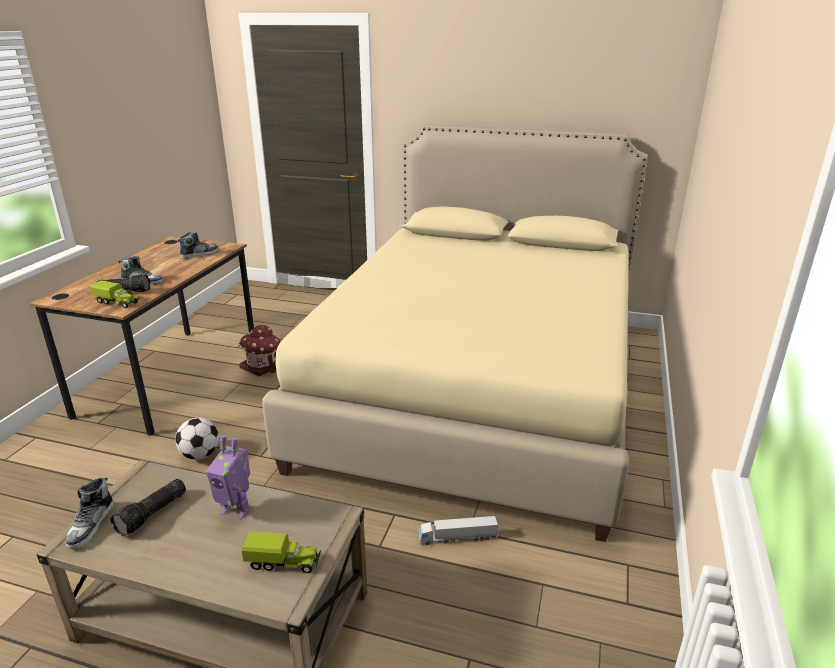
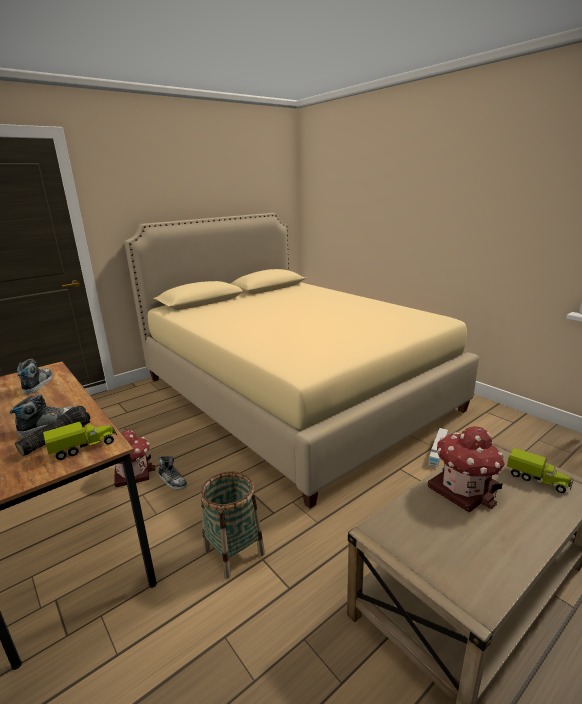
camera: 55 degrees left, 5 degrees down
shoe [65,477,114,549] -> shoe moved to [158,456,187,490]
flashlight [110,479,186,536] -> none
football [175,418,219,460] -> basket [201,471,265,579]
toy robot [206,435,250,519] -> toy house [428,426,505,512]
toy truck [242,532,321,573] -> toy truck turned 90 degrees clockwise [507,448,573,493]

